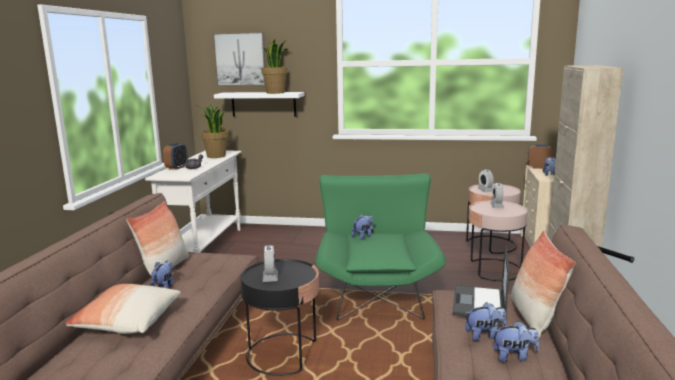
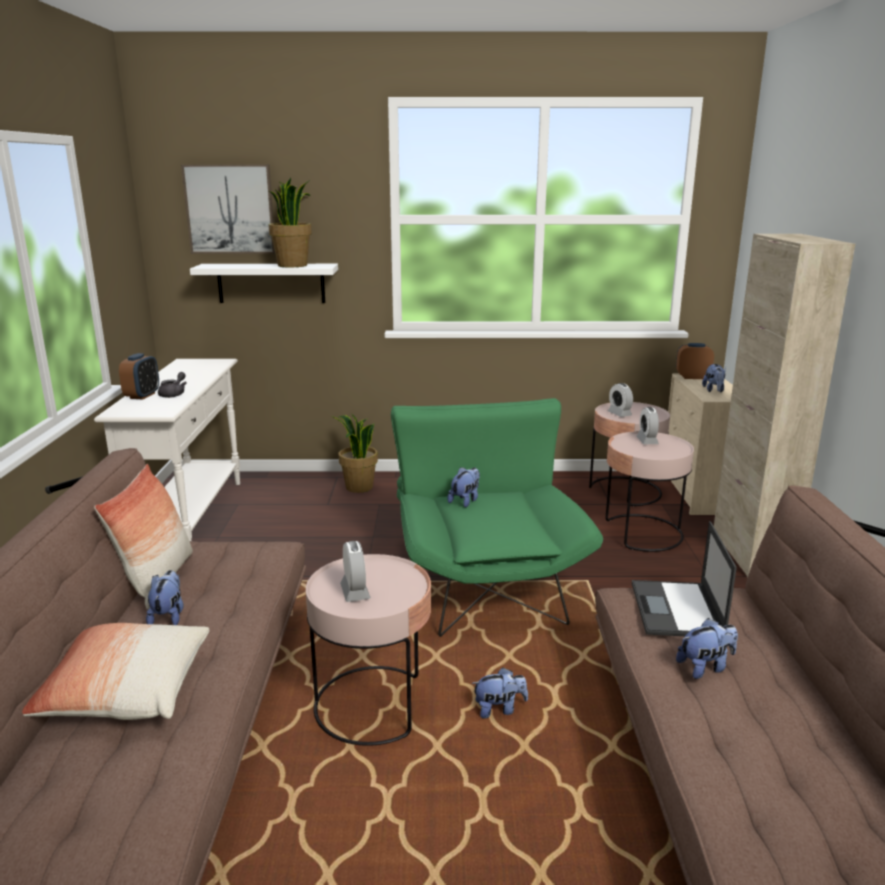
camera: 10 degrees left, 5 degrees up
potted plant [197,104,228,158] -> potted plant moved to [332,413,378,493]
black side table [241,259,319,376] -> pink side table [306,554,431,746]
plush toy [493,321,539,362] -> plush toy moved to [472,668,528,719]
pillow [511,231,576,338] -> none

